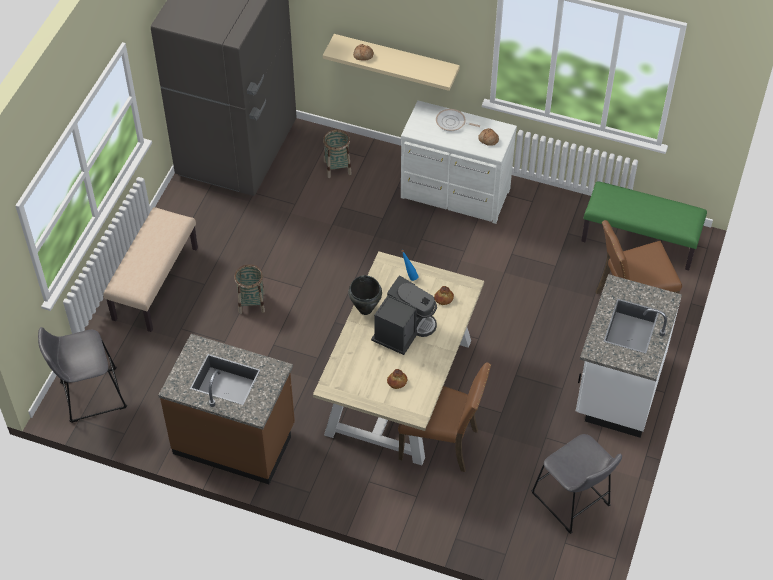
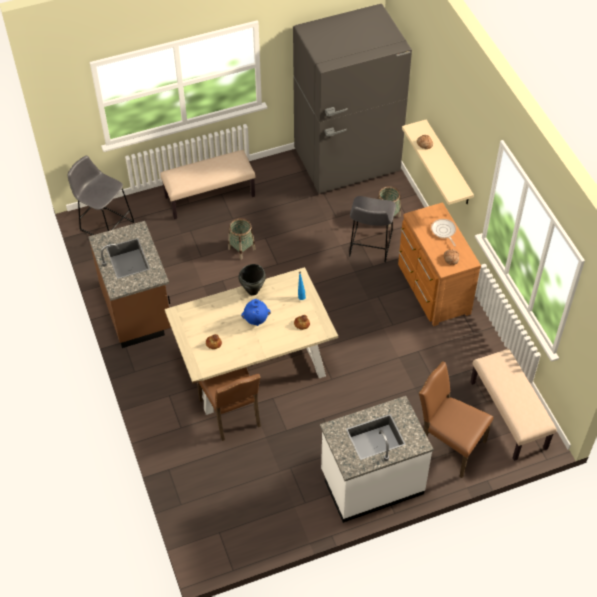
camera: 50 degrees right, 0 degrees up
coffee machine [371,275,437,355] -> blue vase [241,299,271,326]
white dresser [401,101,517,224] -> brown dresser [398,202,481,326]
grey stool [531,434,622,534] -> grey stool moved to [349,196,396,262]
green bench [582,181,707,270] -> beige bench [471,349,556,461]

